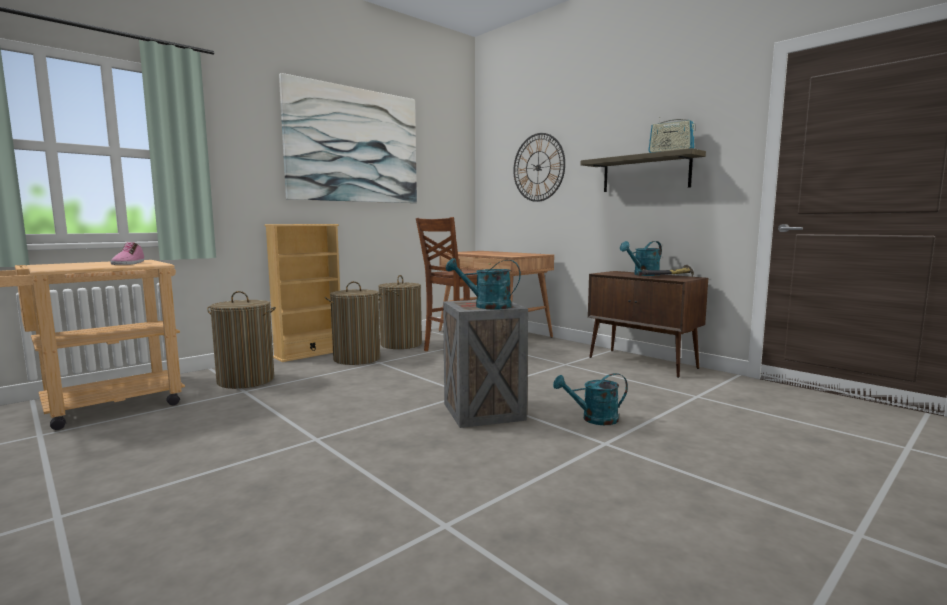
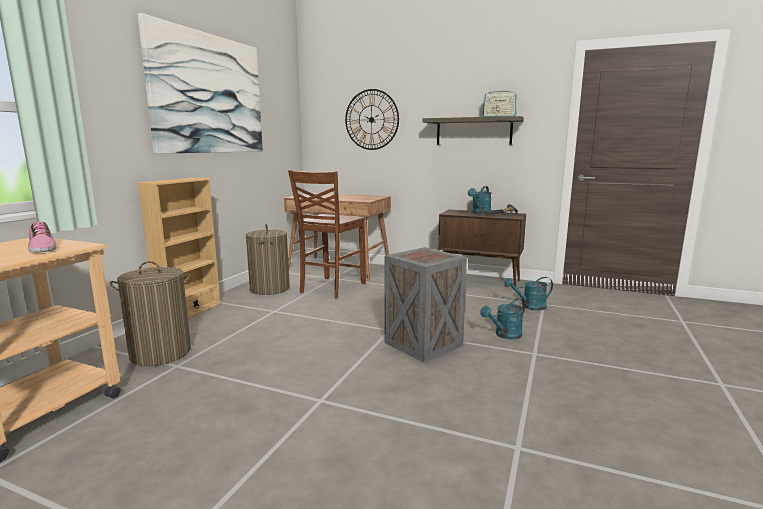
camera: 25 degrees left, 5 degrees up
laundry basket [325,281,383,365] -> none
turquoise watering can [446,258,521,309] -> turquoise watering can moved to [504,277,553,310]

